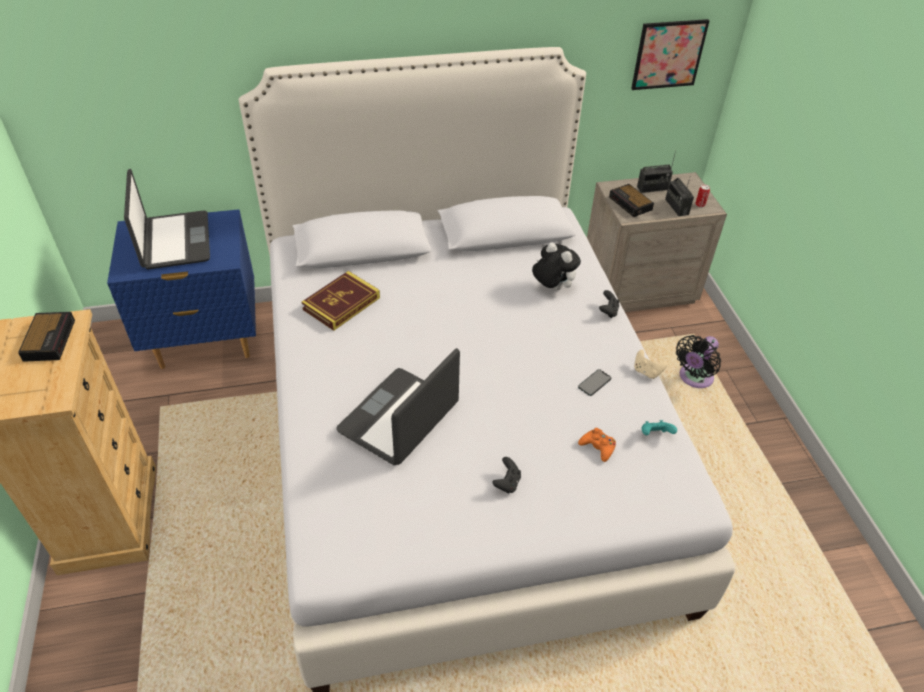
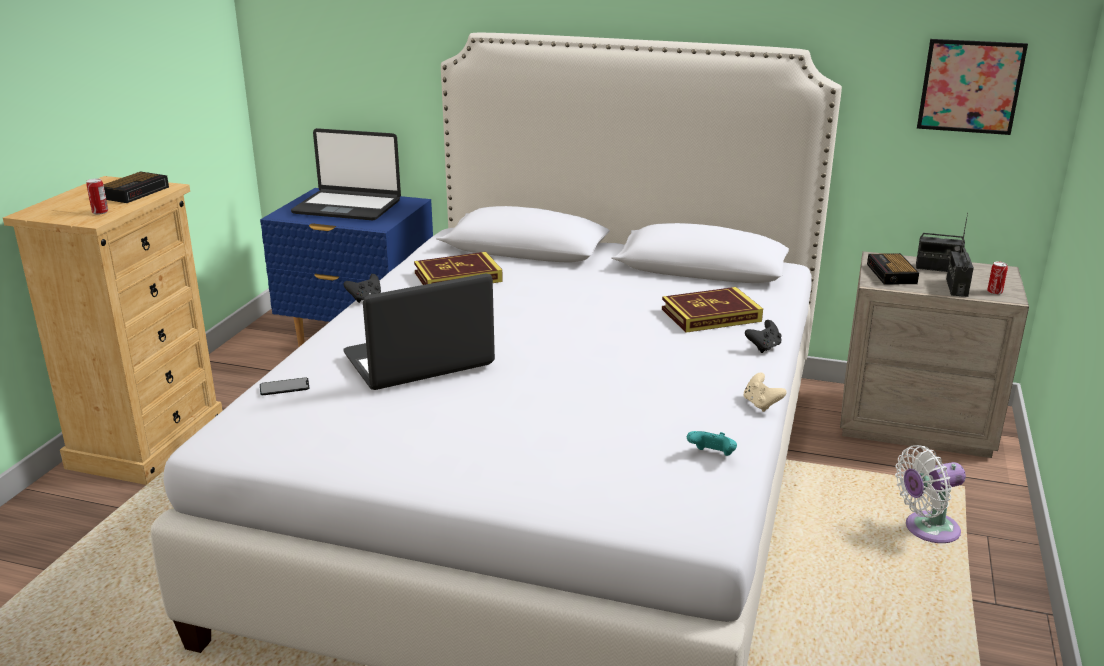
camera: 30 degrees right, 20 degrees down
laptop [124,169,210,270] -> laptop turned 90 degrees clockwise [291,128,401,220]
black game controller [492,457,521,493] -> black game controller moved to [343,274,381,303]
plush toy [532,243,581,290] -> book [662,287,763,333]
phone [578,369,611,396] -> phone moved to [260,378,309,395]
orange game controller [578,428,616,462] -> none
black fan [676,335,721,388] -> white fan [895,445,966,543]
none -> can [86,178,108,215]

